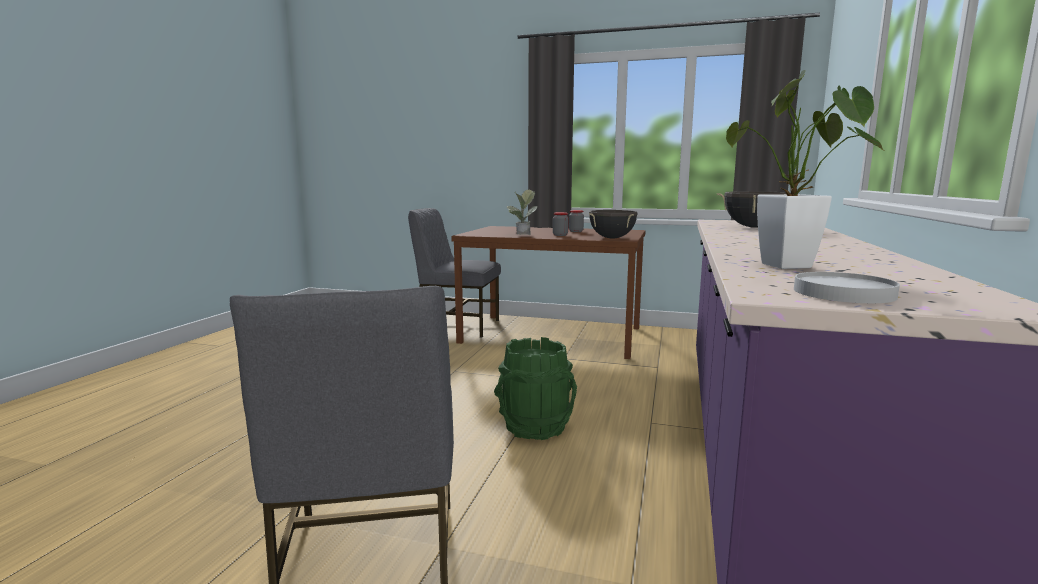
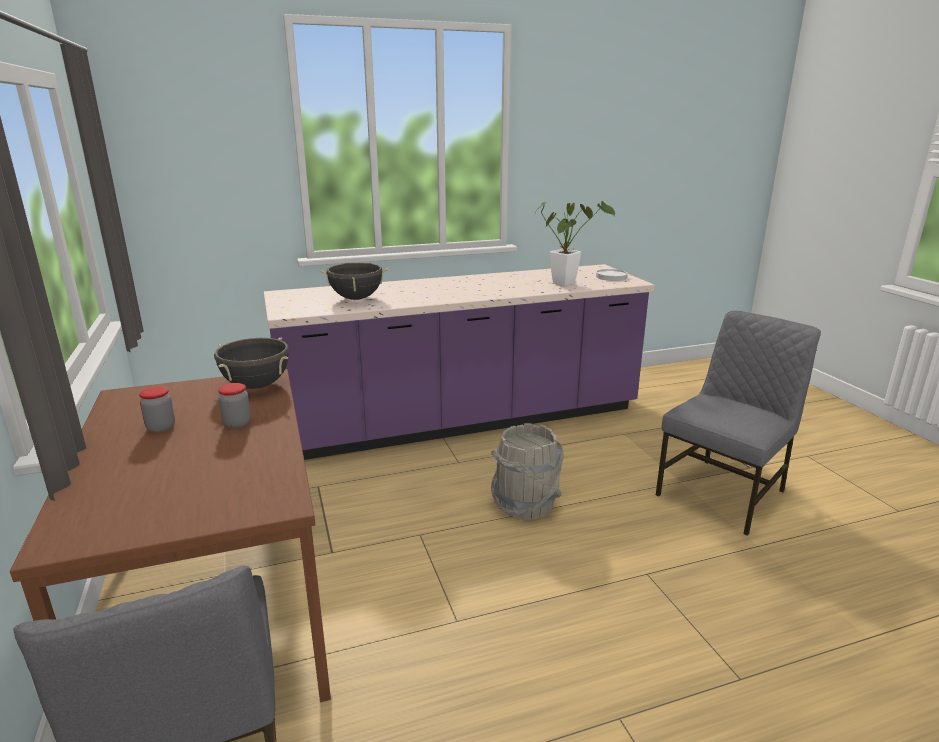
camera: 125 degrees left, 10 degrees up
green bucket [494,337,577,440] -> grey bucket [491,423,564,520]
potted plant [507,190,537,235] -> none

